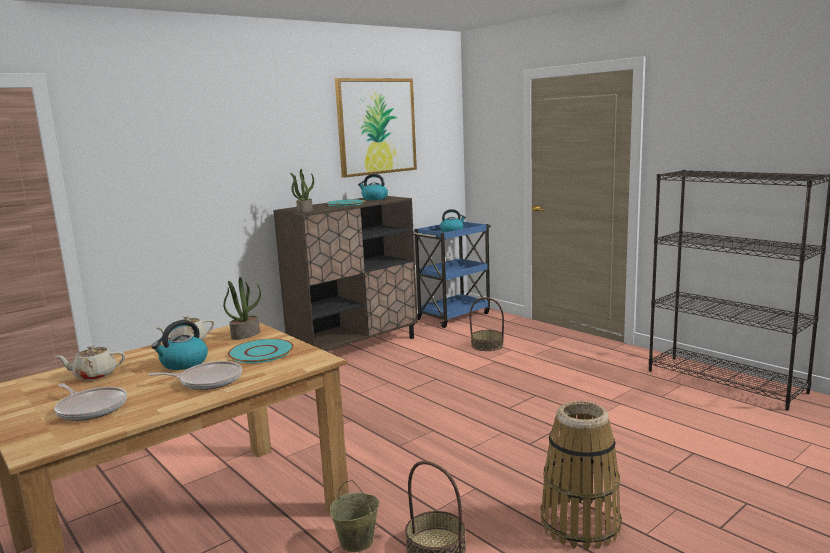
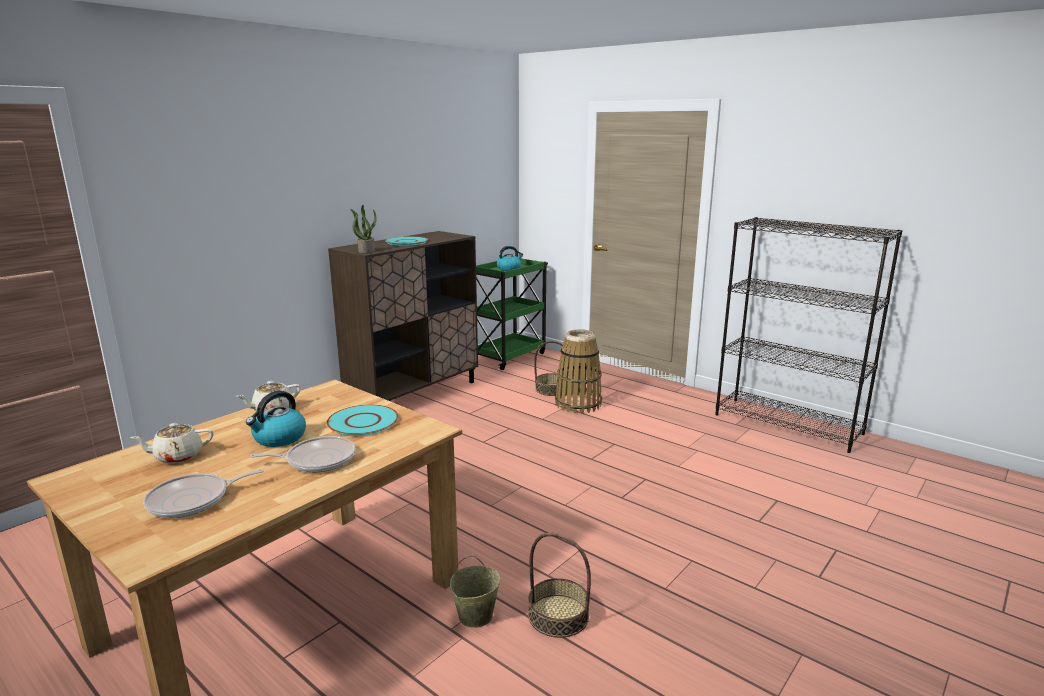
camera: 10 degrees left, 5 degrees up
frying pan [54,383,127,421] -> frying pan turned 120 degrees clockwise [143,469,264,518]
potted plant [223,277,261,340] -> none
picture [335,78,417,178] -> none
kettle [358,174,388,200] -> none
blue cart [414,222,491,328] -> green cart [476,258,548,370]
basket [541,401,622,550] -> basket moved to [555,329,602,414]

